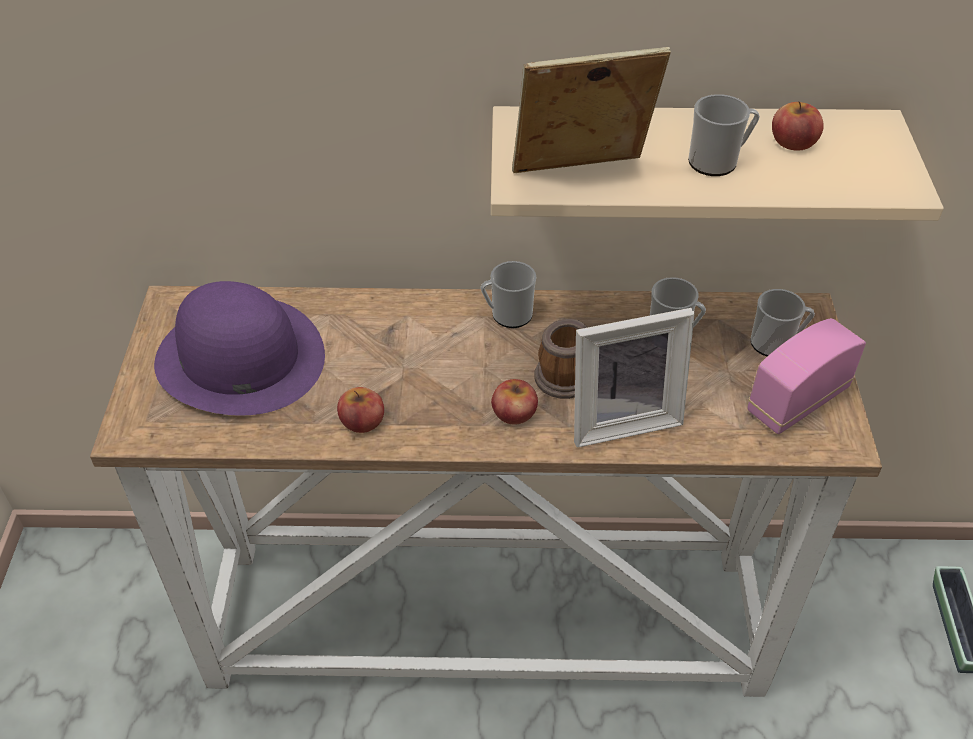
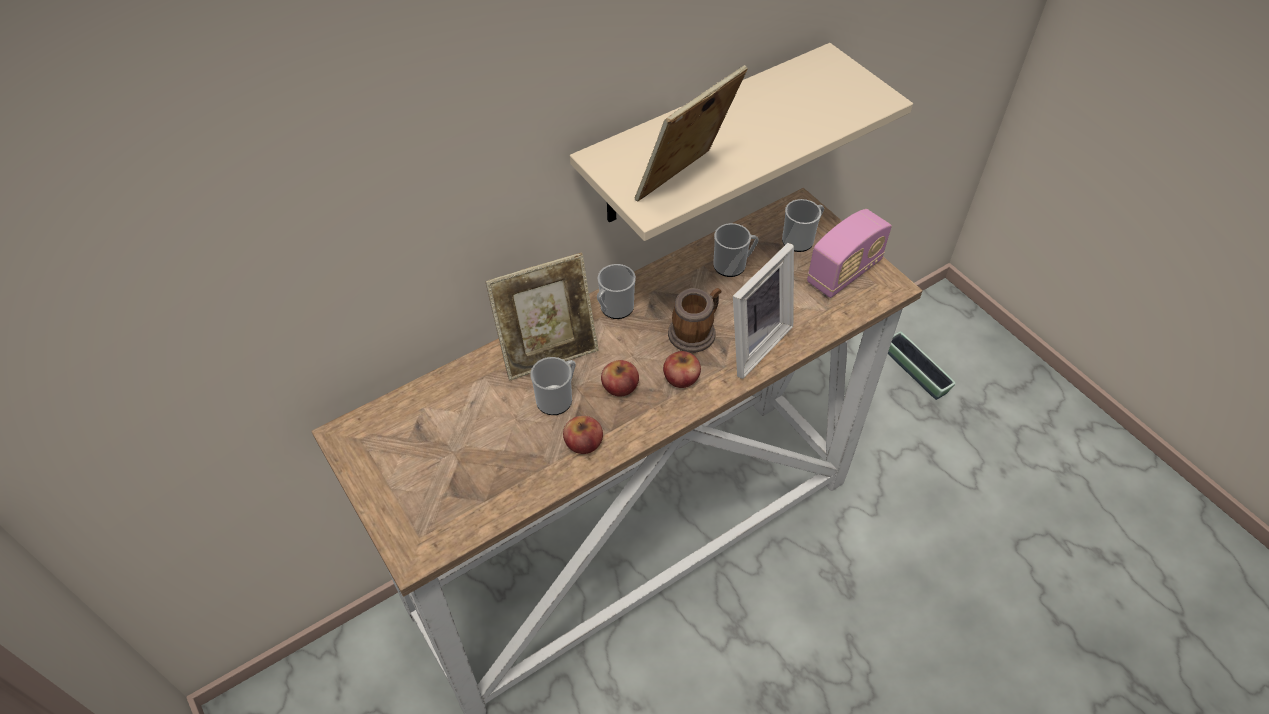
camera: 35 degrees left, 5 degrees up
purple hat [154,281,325,416] -> none
mug [688,94,760,176] -> mug moved to [530,357,576,415]
radio [747,318,866,434] -> radio turned 150 degrees counterclockwise [807,209,892,298]
apple [772,101,824,151] -> apple moved to [601,360,639,397]
none -> picture frame [485,253,599,380]

